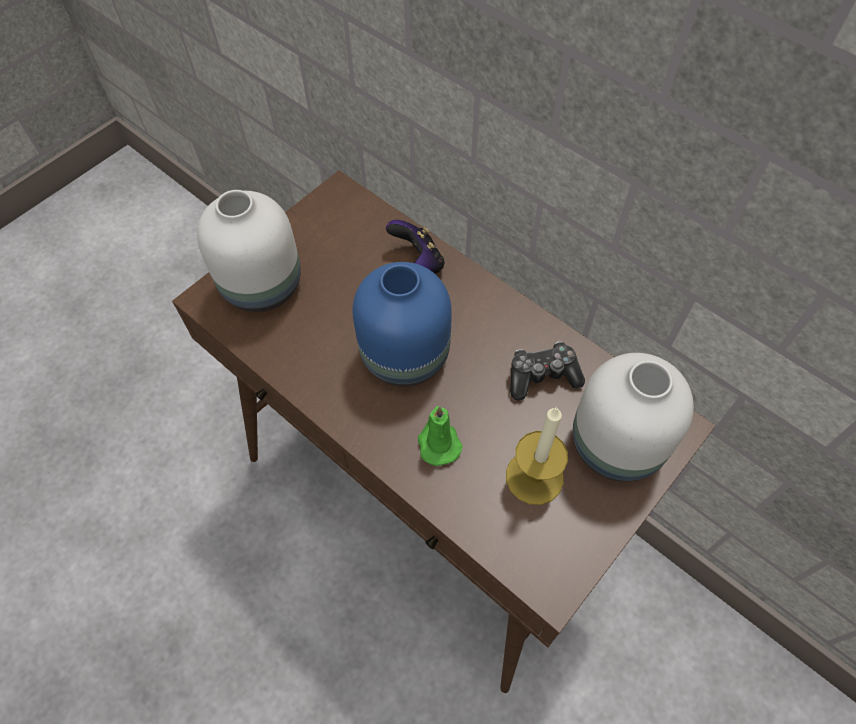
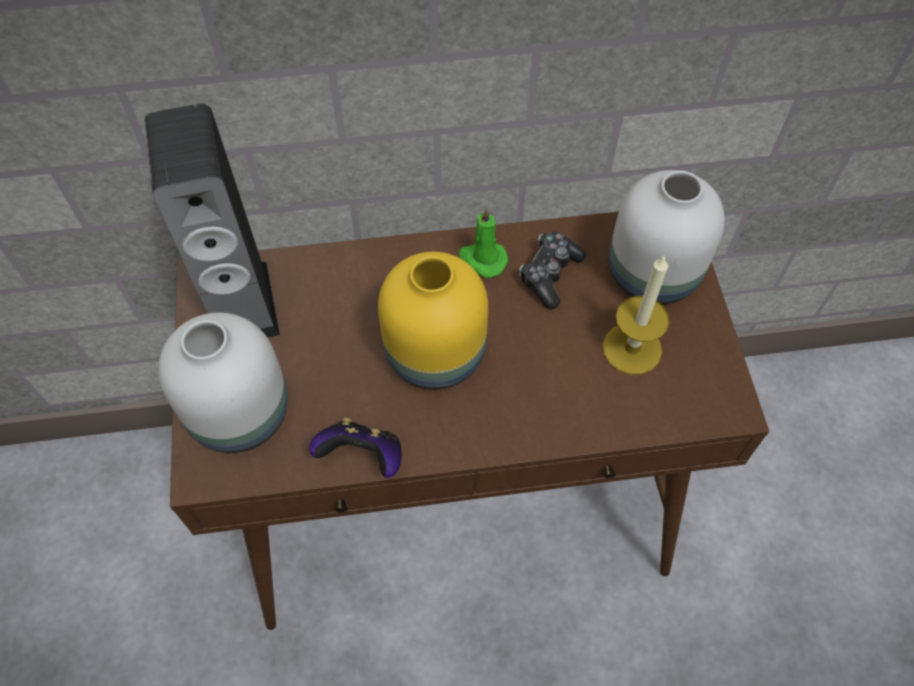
camera: 50 degrees left, 0 degrees up
blue vase [353,262,452,387] -> yellow vase [378,252,488,390]
game controller [386,220,445,274] -> game controller moved to [309,418,402,478]
green candle [418,406,463,466] -> green candle moved to [459,207,508,278]
none -> speaker [145,104,280,338]

